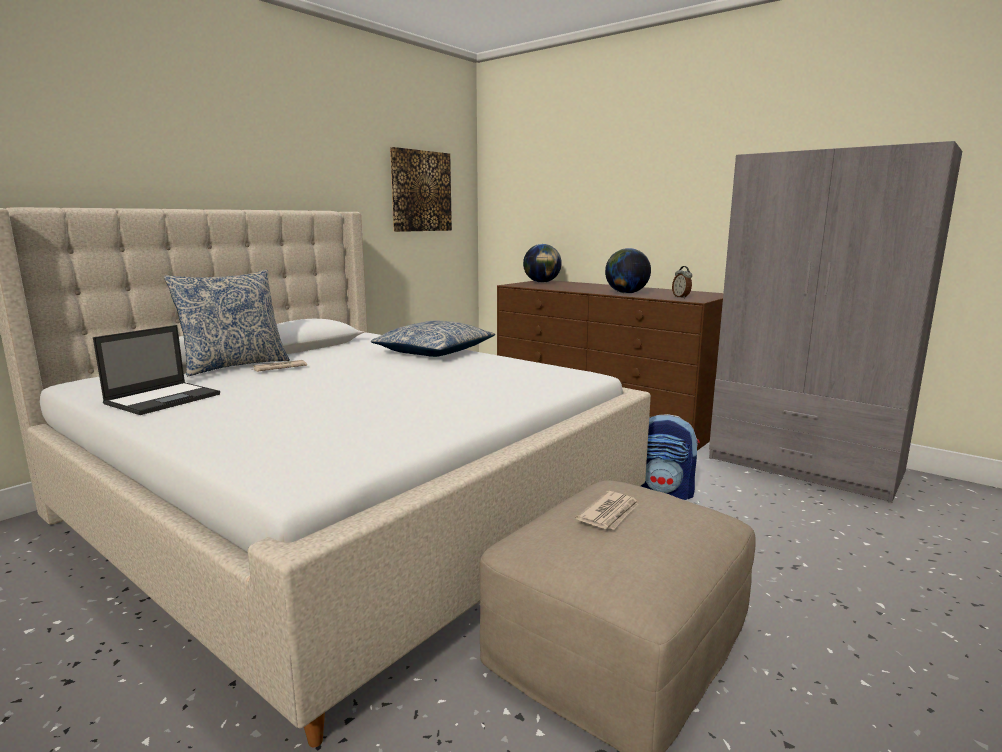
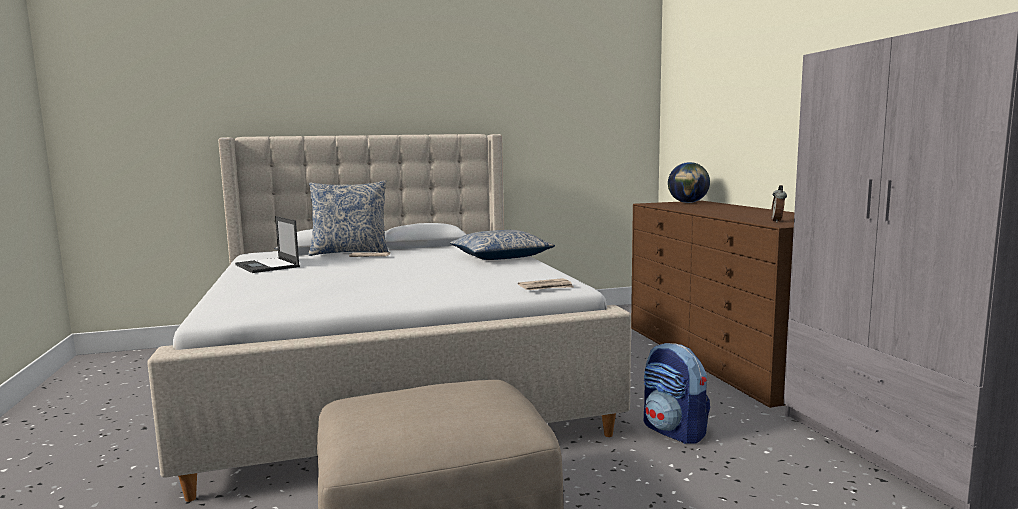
camera: 35 degrees right, 5 degrees down
laptop [93,325,220,415] -> laptop turned 75 degrees clockwise [235,216,300,273]
picture [390,147,452,232] -> none
newspaper [575,491,639,530] -> newspaper moved to [518,278,574,290]
globe [605,248,651,293] -> none

